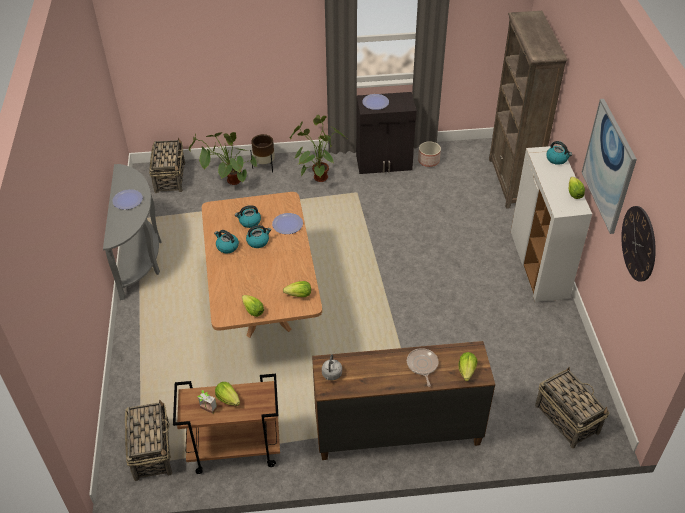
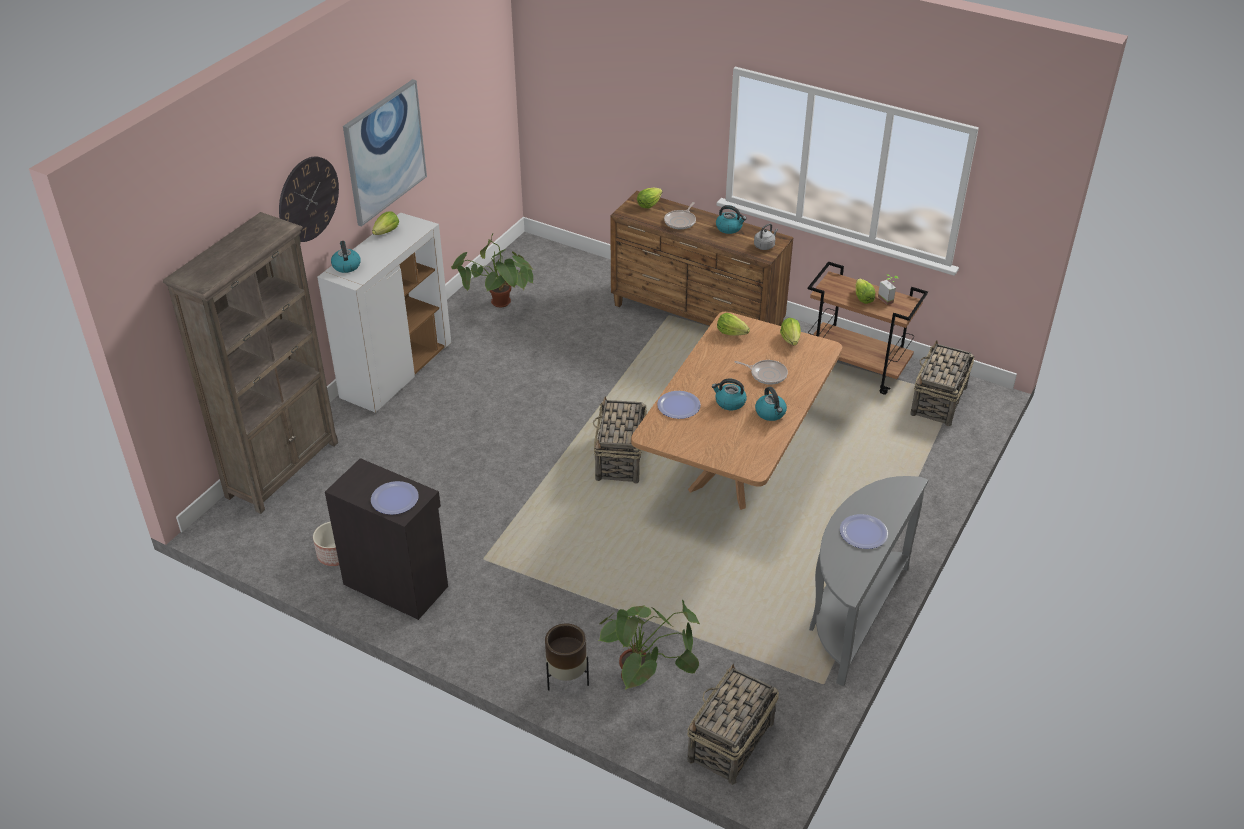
camera: 145 degrees left, 5 degrees down
kettle [235,205,261,228] -> kettle moved to [716,205,747,234]
potted plant [290,115,346,182] -> potted plant moved to [451,232,534,307]
basket [535,367,609,448] -> basket moved to [593,396,647,483]
wall clock [621,206,656,282] -> wall clock moved to [279,157,339,242]
none -> frying pan [734,360,788,385]

